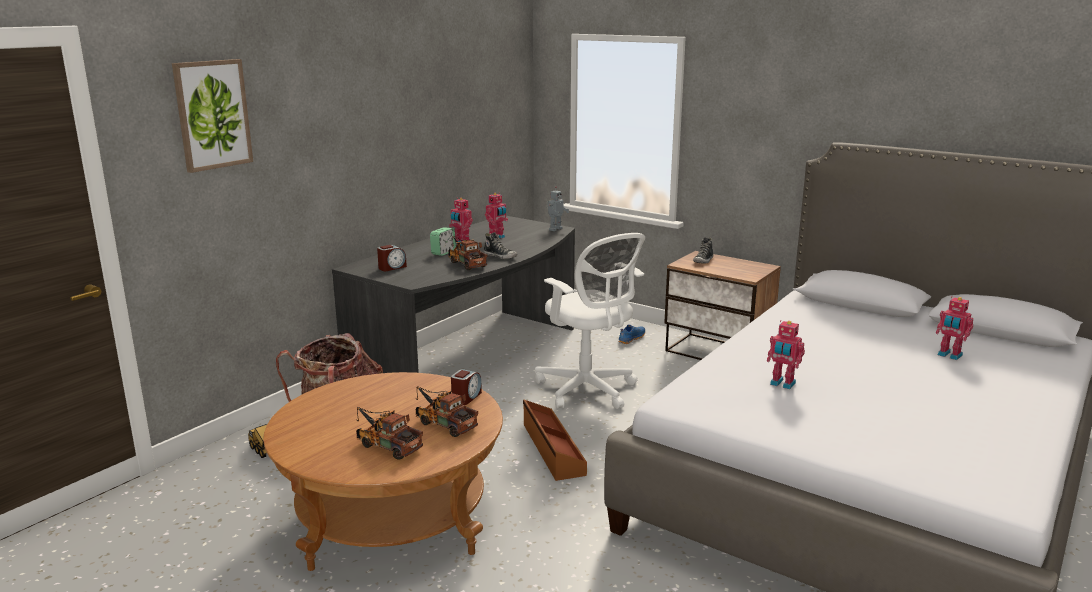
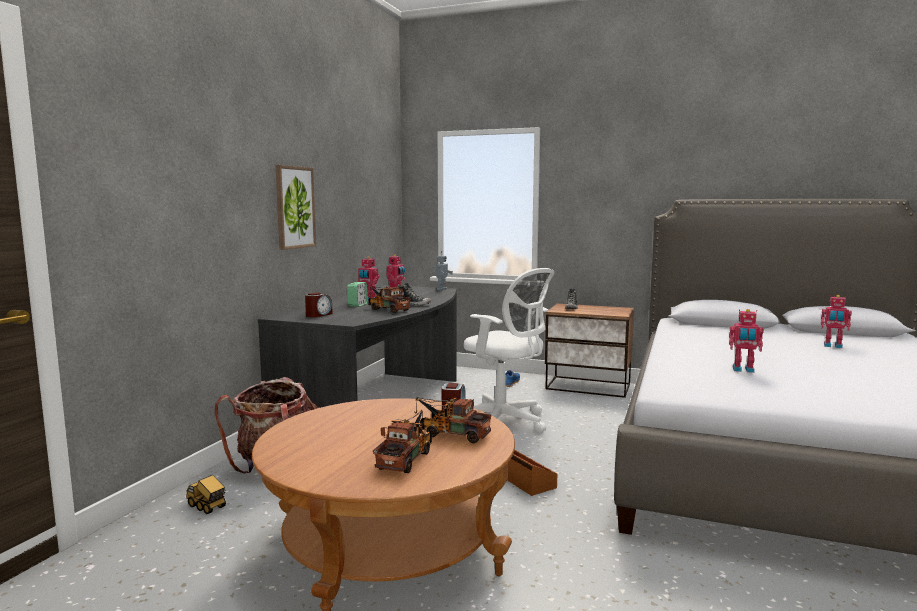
camera: 15 degrees left, 10 degrees down
picture [172,59,253,173] -> picture moved to [275,165,316,250]
toy truck [356,407,423,460] -> toy truck turned 90 degrees clockwise [373,410,433,473]

